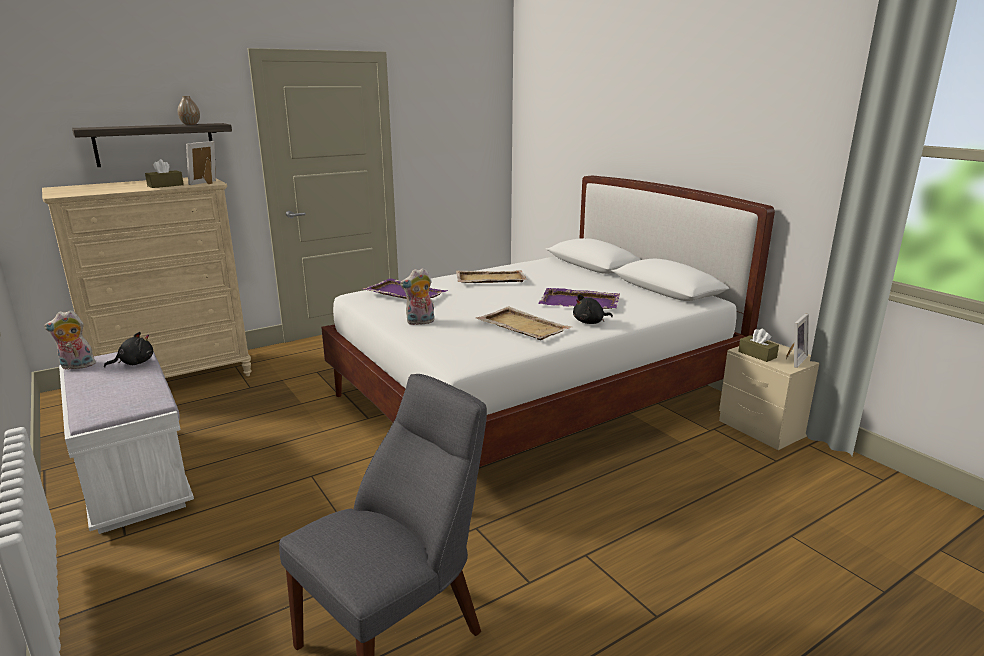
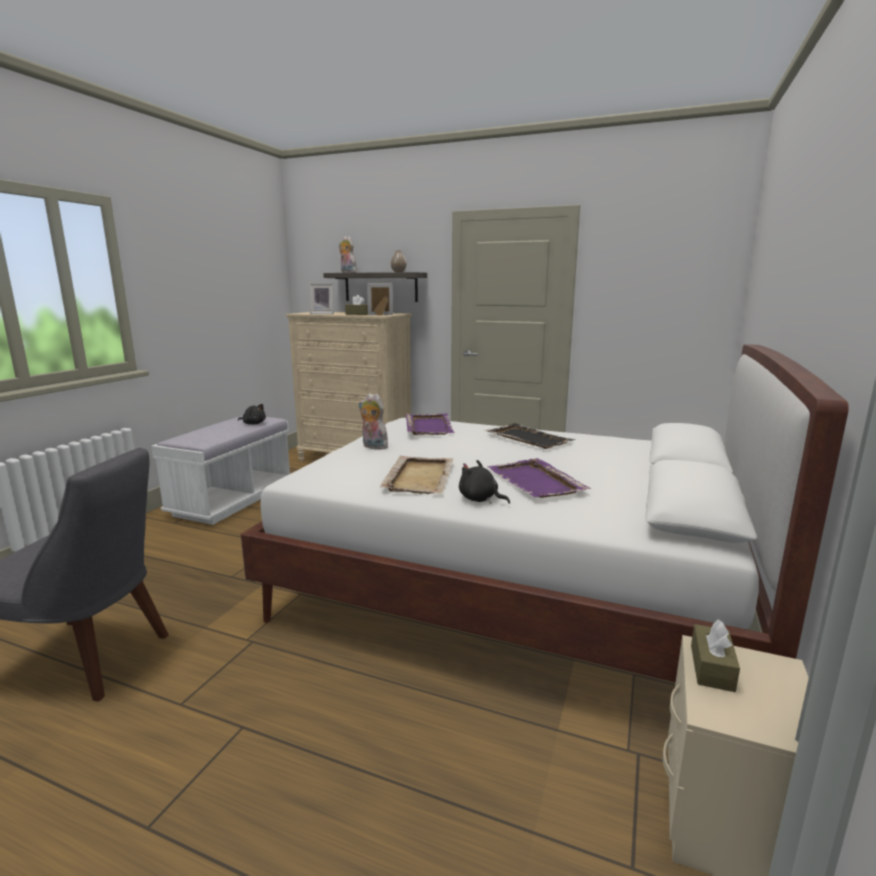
camera: 55 degrees right, 5 degrees down
plush toy [44,310,97,370] -> plush toy moved to [339,236,357,273]
beige tray [456,270,527,283] -> black tray [485,423,575,449]
picture frame [786,313,809,368] -> picture frame moved to [309,283,334,314]

